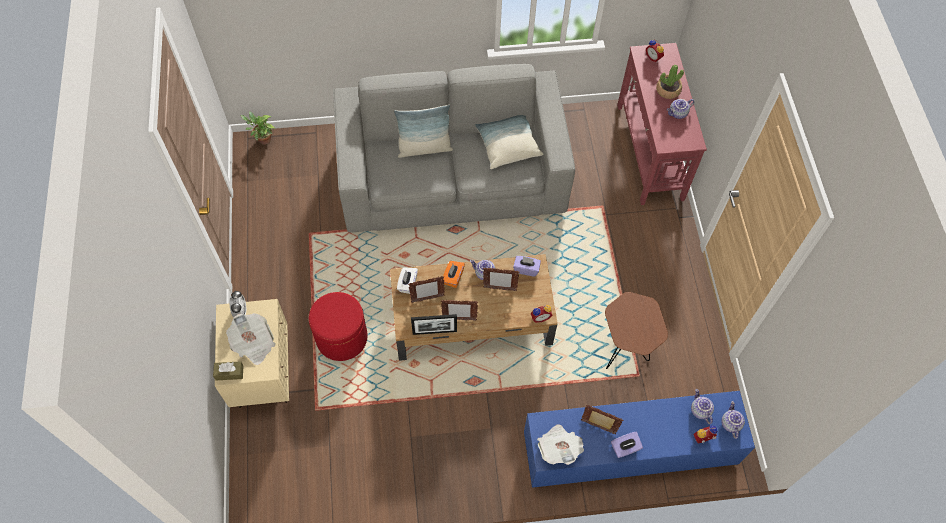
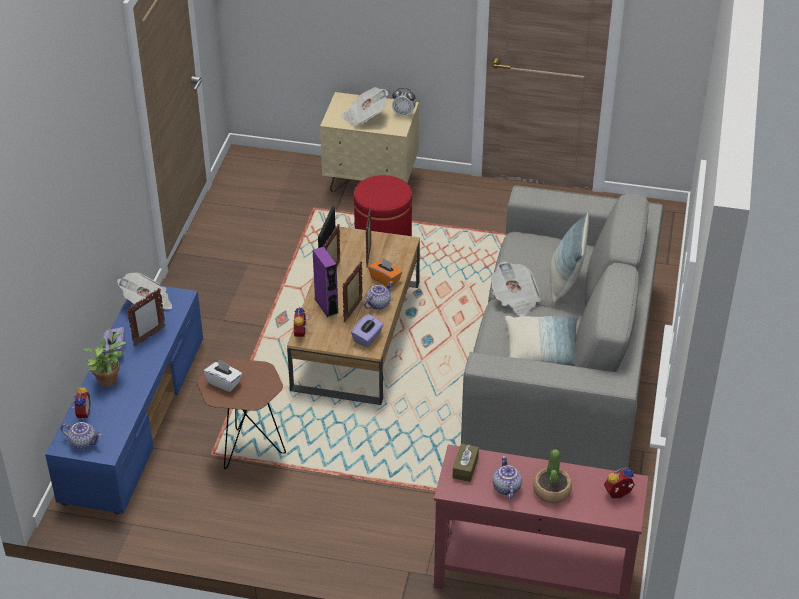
camera: 110 degrees right, 20 degrees down
brown tissue box [213,361,244,380] -> brown tissue box moved to [453,444,479,482]
potted plant [240,112,275,145] -> potted plant moved to [83,331,126,387]
white tissue box [397,267,418,294] -> white tissue box moved to [204,360,242,392]
teapot [691,389,714,425] -> none
none -> purple speaker [313,246,339,317]
none -> newspaper [490,261,541,316]

